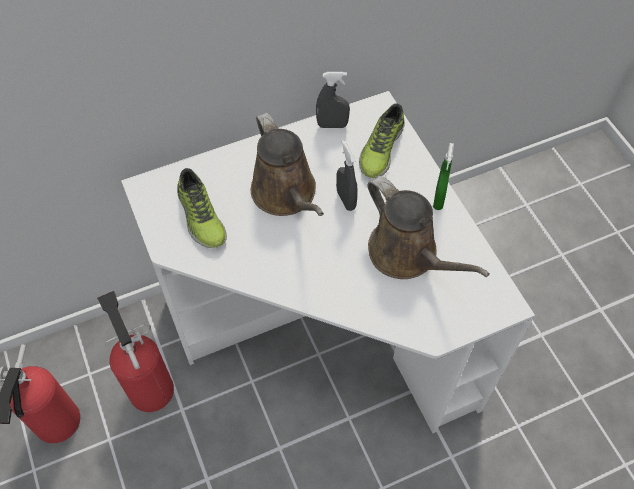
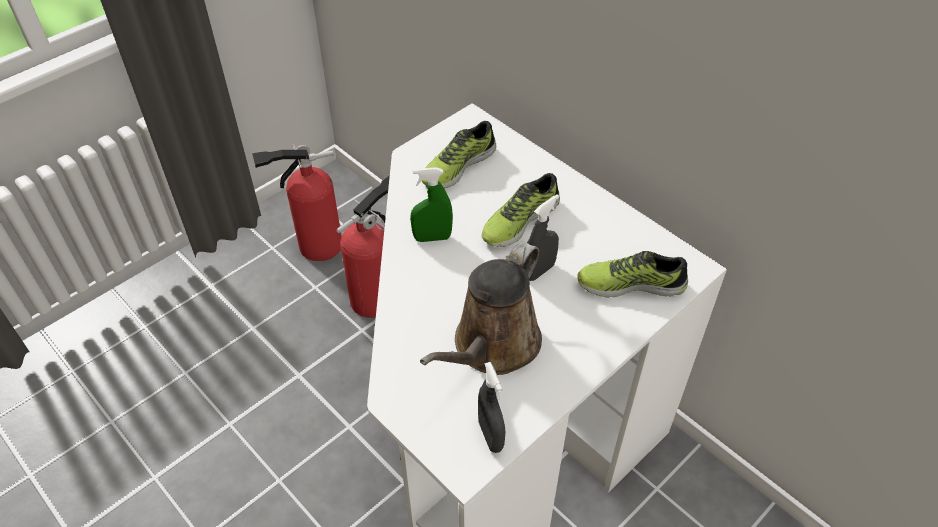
camera: 70 degrees right, 10 degrees down
brown watering can [251,113,324,216] -> shoe [482,173,560,247]
grey spray bottle [316,72,350,128] -> grey spray bottle moved to [478,362,505,453]
green spray bottle [433,143,454,210] -> green spray bottle moved to [410,167,453,242]

